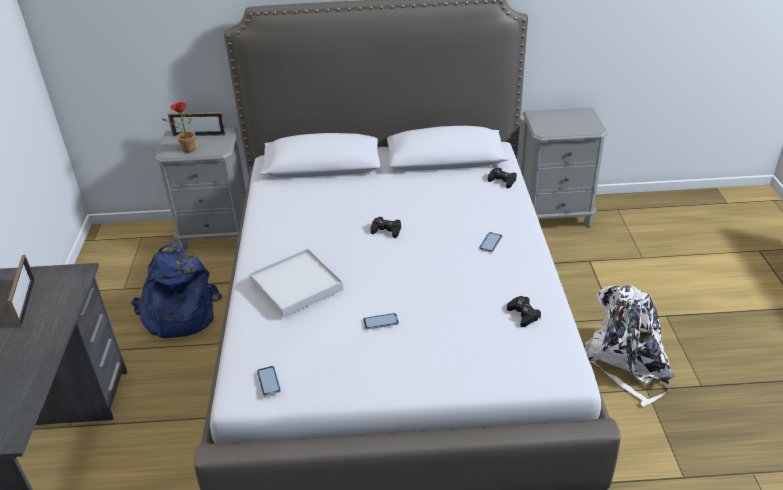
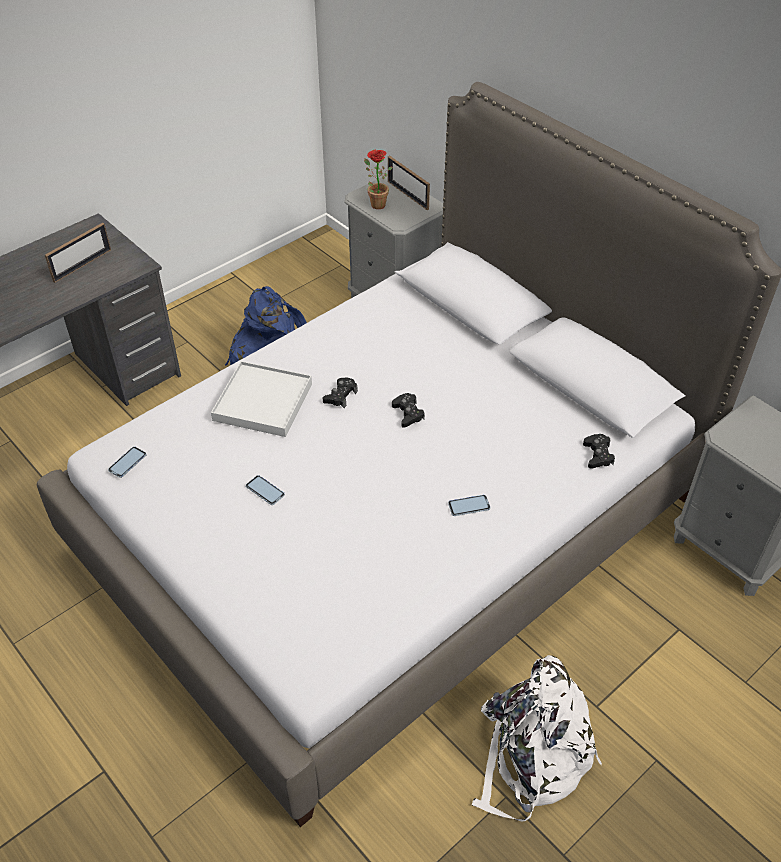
camera: 50 degrees right, 10 degrees up
black game controller [507,296,541,327] -> black game controller moved to [323,377,358,408]

